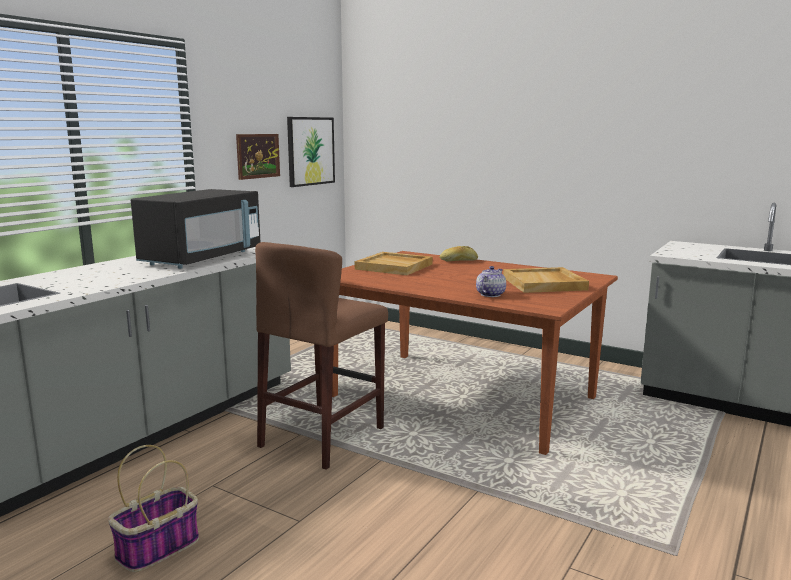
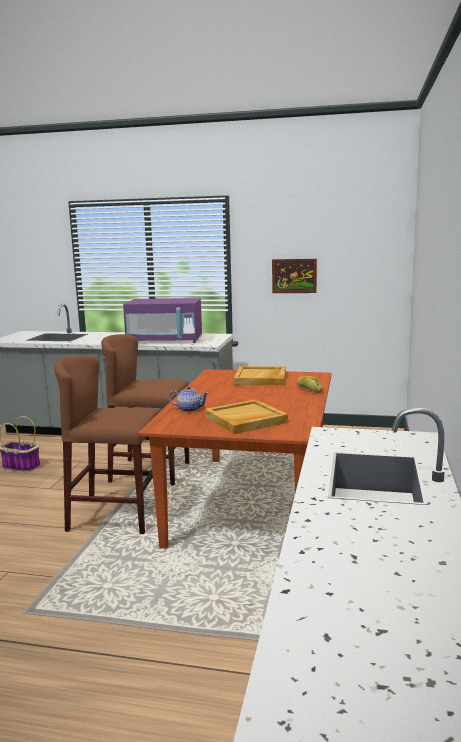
camera: 70 degrees right, 0 degrees up
black microwave [131,189,260,269] -> purple microwave [123,298,202,343]
picture [287,117,335,187] -> none
none -> brown stool [54,355,160,534]

